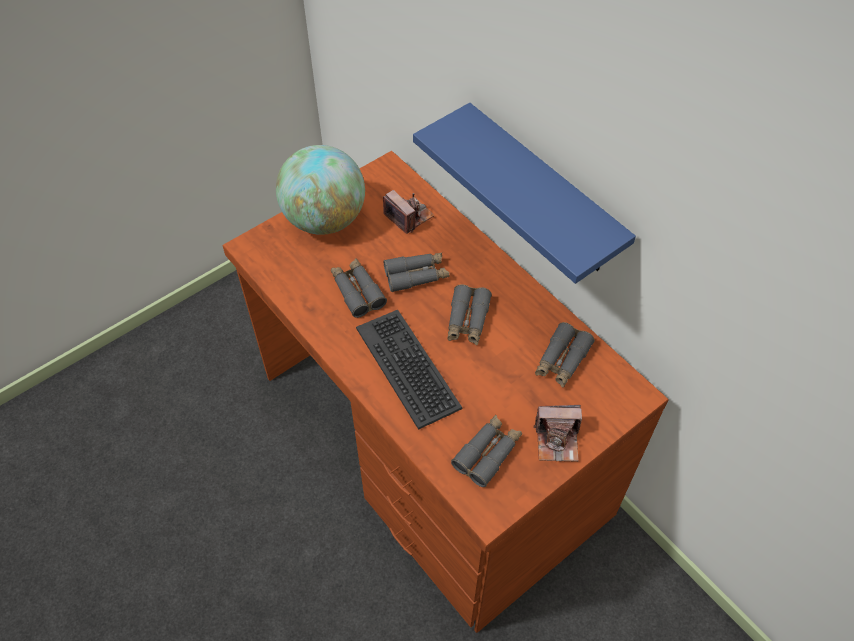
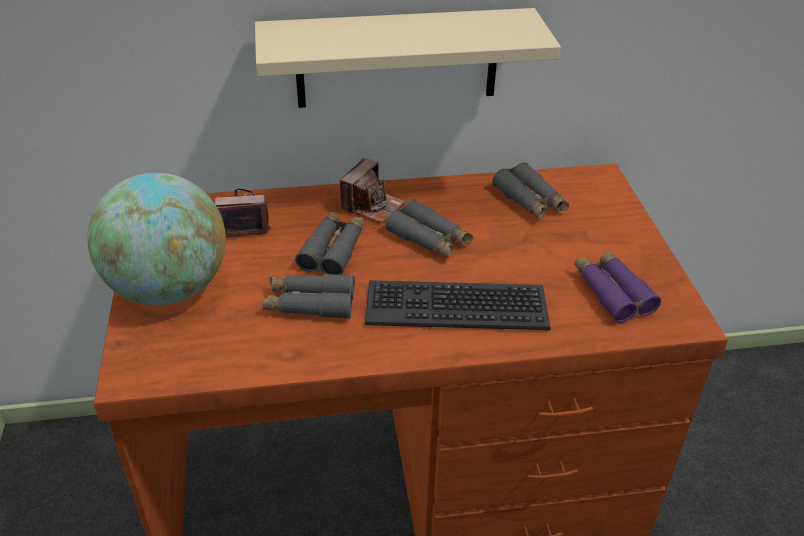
camera: 60 degrees left, 15 degrees down
blue shelf [413,103,636,284] -> beige shelf [255,8,561,108]
grey binoculars [451,415,522,487] -> purple binoculars [575,250,661,323]
camera [533,405,582,462] -> camera moved to [340,158,405,223]

